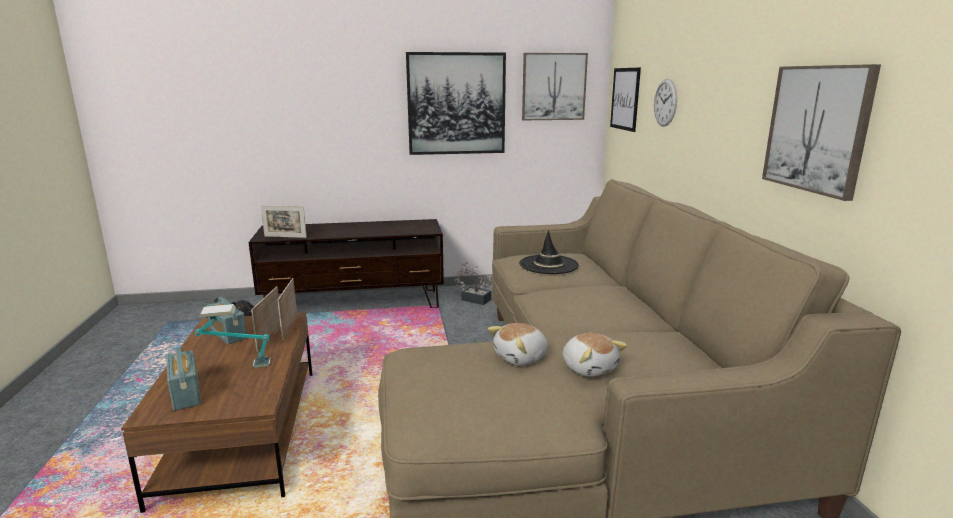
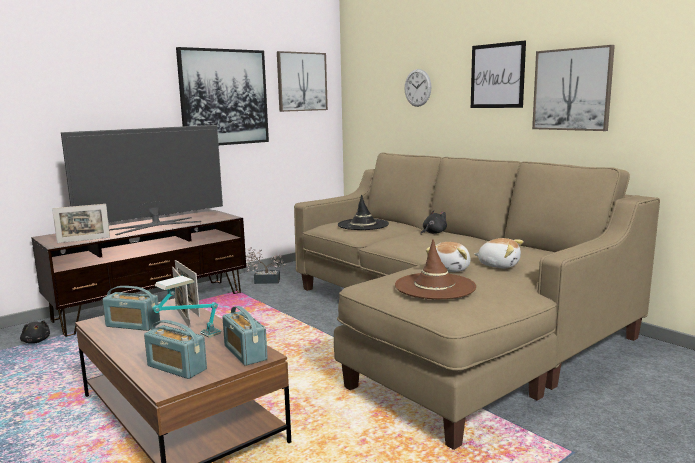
camera: 30 degrees left, 5 degrees down
picture [610,68,641,132] -> picture moved to [471,41,526,108]
none -> television [61,125,223,235]
none -> radio [222,306,268,366]
none -> brown hat [395,239,476,299]
none -> black plush toy [421,210,447,234]

